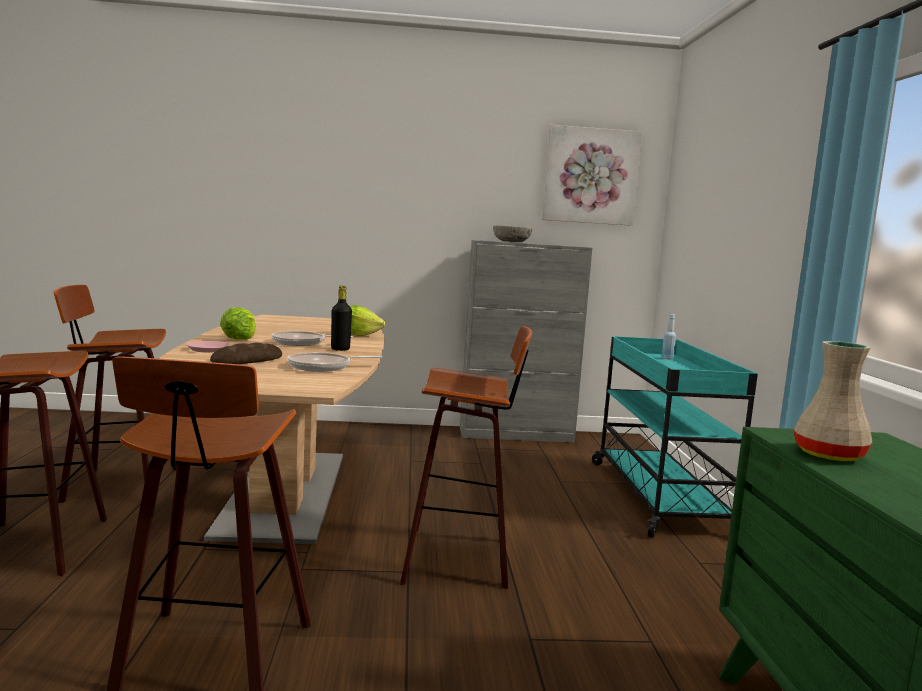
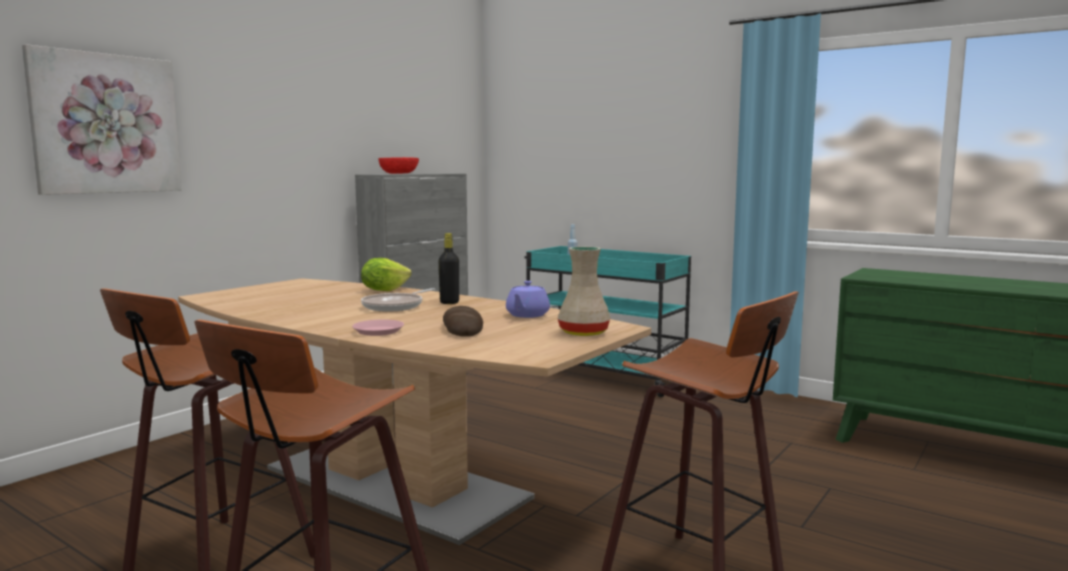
camera: 50 degrees left, 0 degrees up
lettuce [220,307,256,340] -> none
frying pan [287,352,382,372] -> purple teapot [506,281,550,318]
stool [400,326,532,589] -> none
grey bowl [493,226,532,242] -> red bowl [378,157,419,174]
picture [542,125,642,226] -> picture moved to [22,44,182,195]
beige vase [794,341,872,461] -> beige vase moved to [558,247,610,336]

